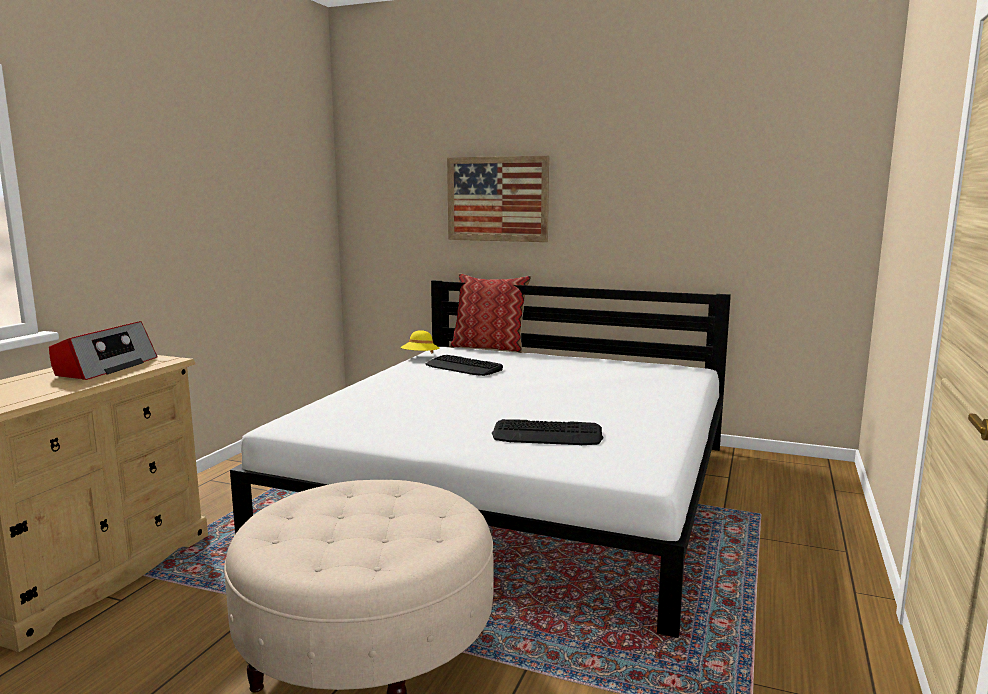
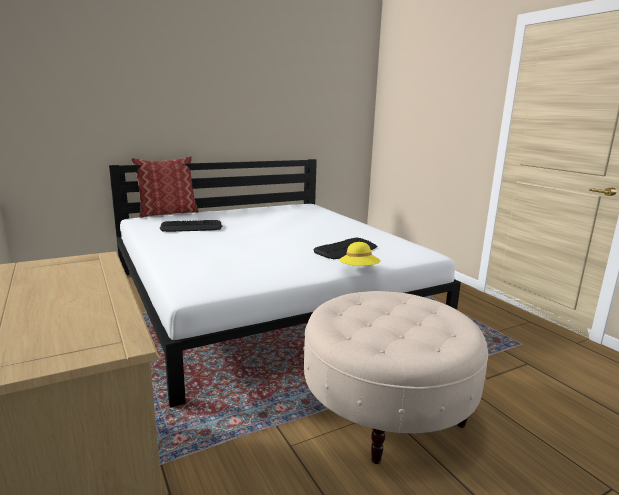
camera: 50 degrees left, 5 degrees up
radio [49,321,158,380] -> none
yellow hat [401,330,439,354] -> yellow hat moved to [339,242,380,266]
picture [447,156,549,242] -> none

